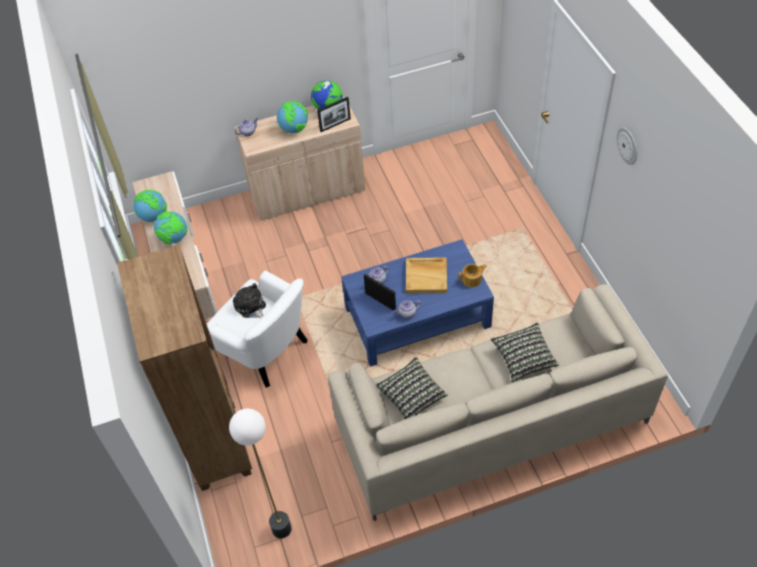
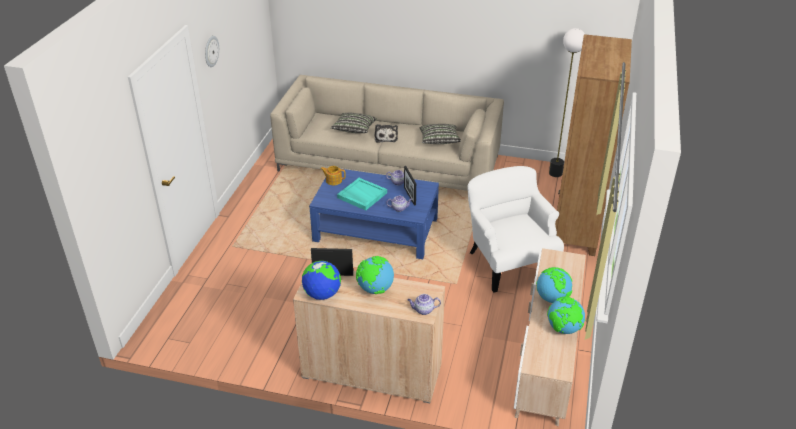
camera: 150 degrees left, 15 degrees down
plush toy [233,283,266,318] -> plush toy moved to [374,124,398,143]
beige tray [406,257,447,293] -> turquoise tray [337,178,387,210]

